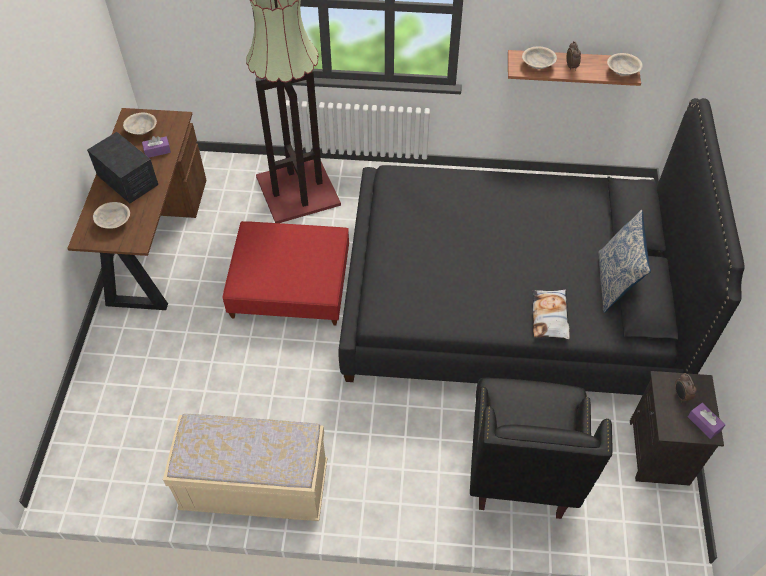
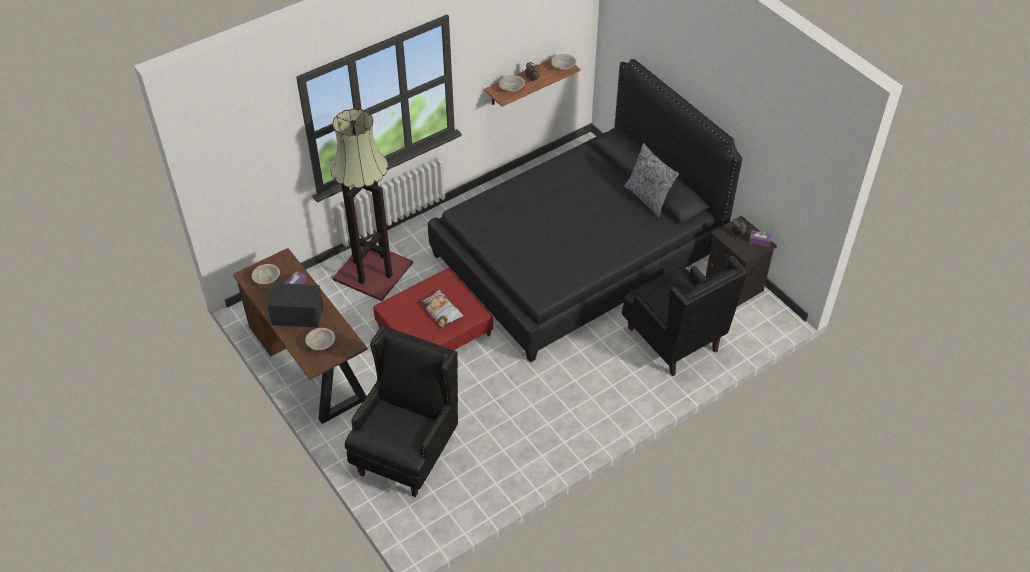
camera: 40 degrees left, 5 degrees down
beige bench [163,414,327,521] -> none
pillow [533,289,570,339] -> pillow moved to [420,289,463,328]
none -> black armchair [345,326,458,497]

